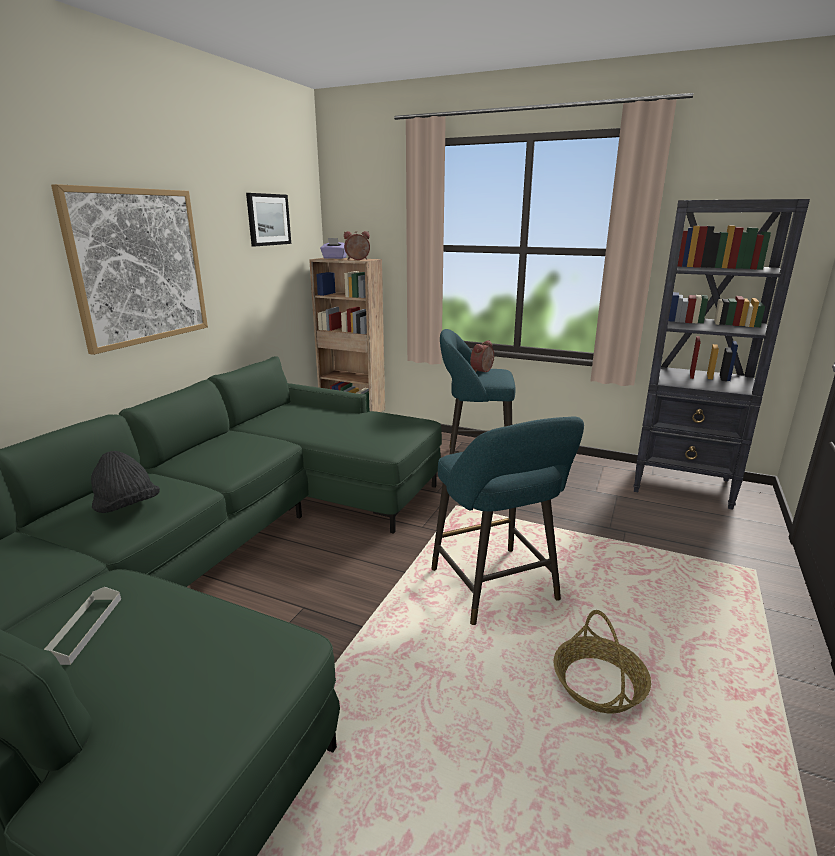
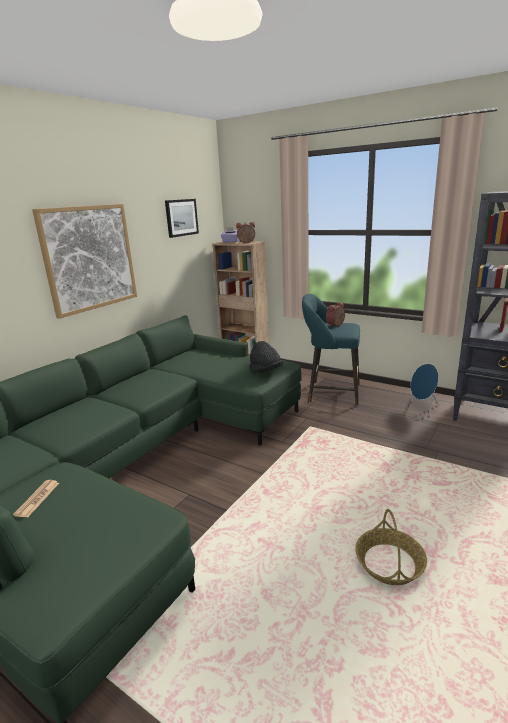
camera: 10 degrees right, 0 degrees up
grey tray [44,587,121,665] -> newspaper [13,480,59,517]
black hat [91,451,160,513] -> black hat moved to [249,341,284,373]
turquoise stool [431,416,584,625] -> none
none -> blue speaker [410,363,440,416]

